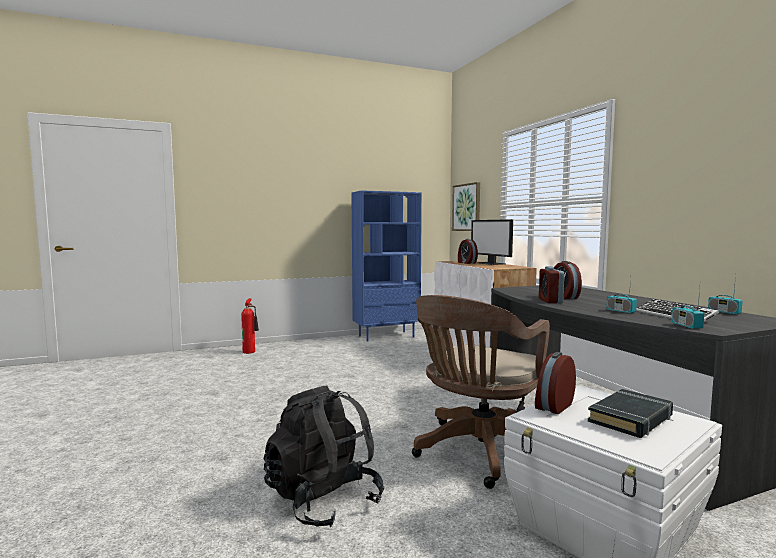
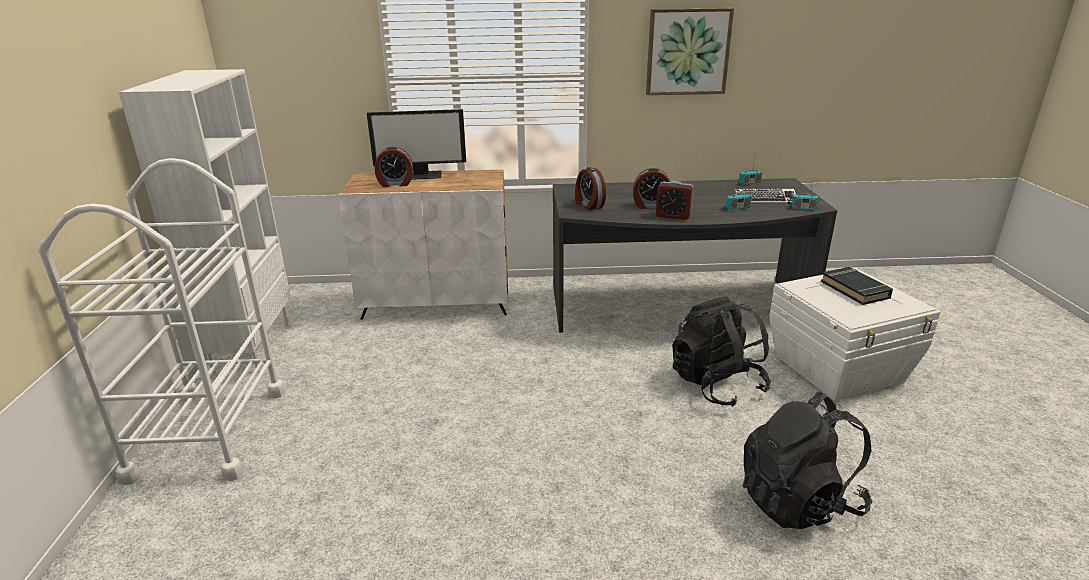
camera: 70 degrees left, 20 degrees up
fire extinguisher [241,298,259,354] -> none
blue bookcase [351,190,422,341] -> white bookcase [119,69,291,374]
brown office chair [412,295,550,489] -> black backpack [672,296,771,407]
picture [452,182,480,231] -> picture moved to [646,8,734,95]
alarm clock [535,352,576,414] -> alarm clock moved to [575,167,606,210]
none -> white cart [38,158,285,485]

